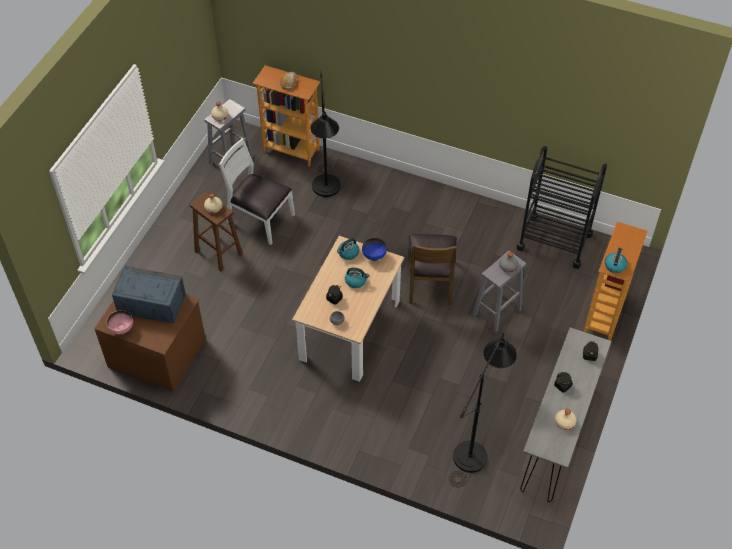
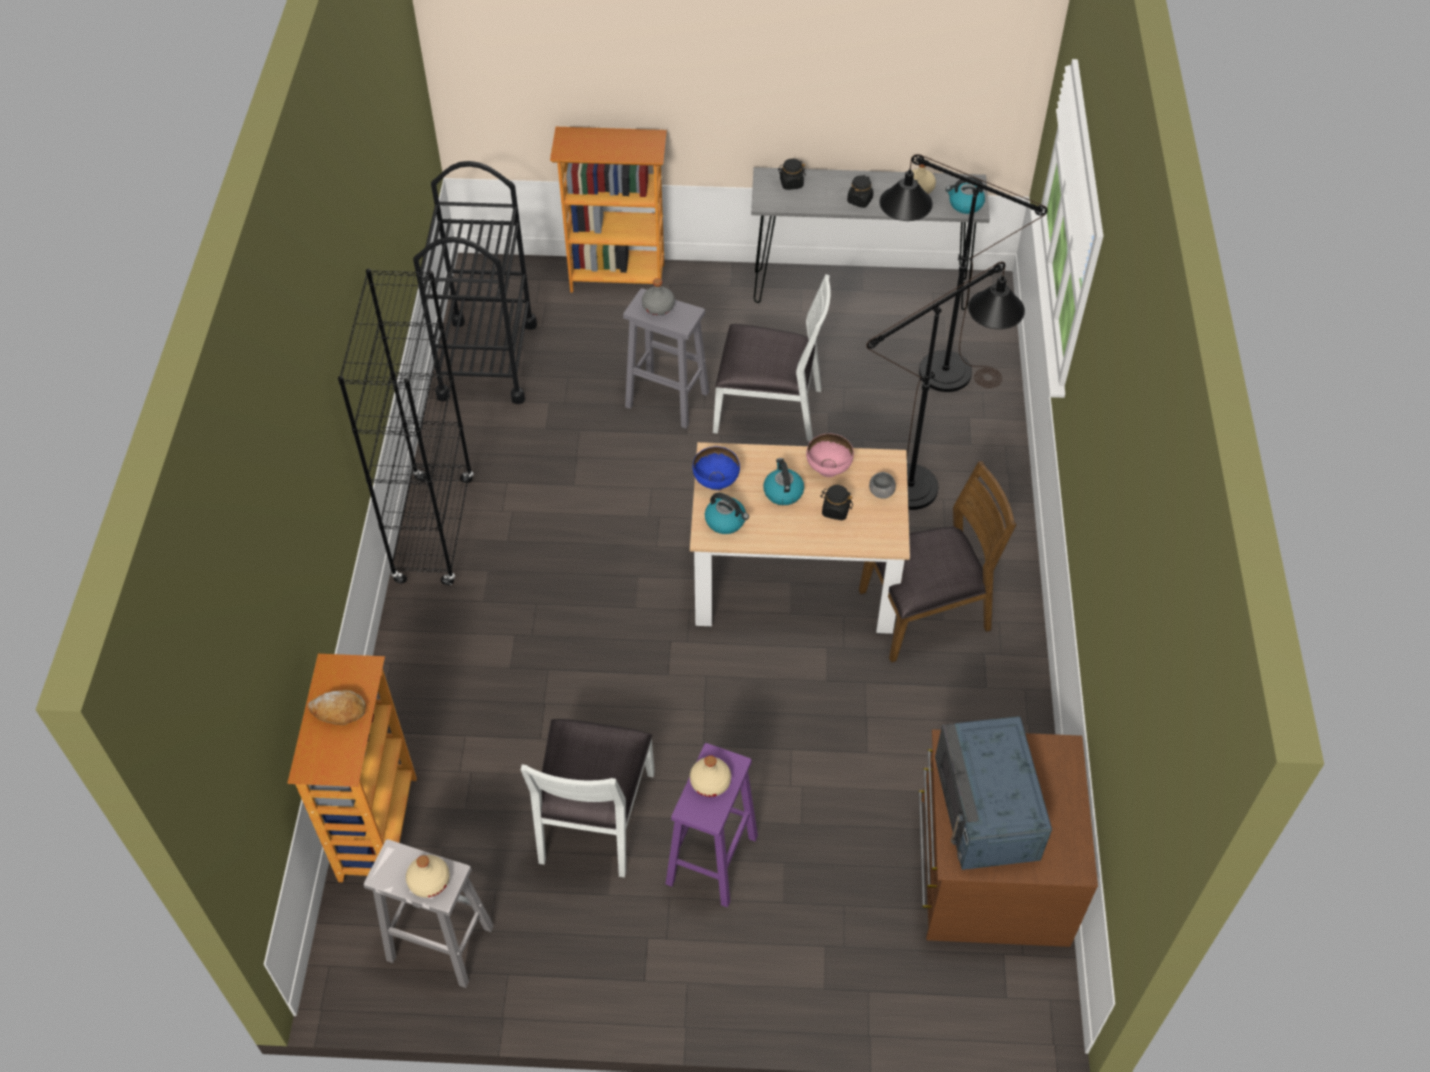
camera: 110 degrees left, 0 degrees up
pink bowl [107,310,133,334] -> pink bowl moved to [806,434,854,477]
brown stool [190,192,243,272] -> purple stool [666,743,758,908]
black floor lamp [310,71,341,197] -> black floor lamp moved to [866,262,1025,510]
brown chair [408,234,457,305] -> brown chair moved to [859,461,1017,663]
kettle [605,247,627,273] -> kettle moved to [945,177,985,214]
none -> black bookcase [338,269,474,585]
none -> white chair [713,274,831,442]

